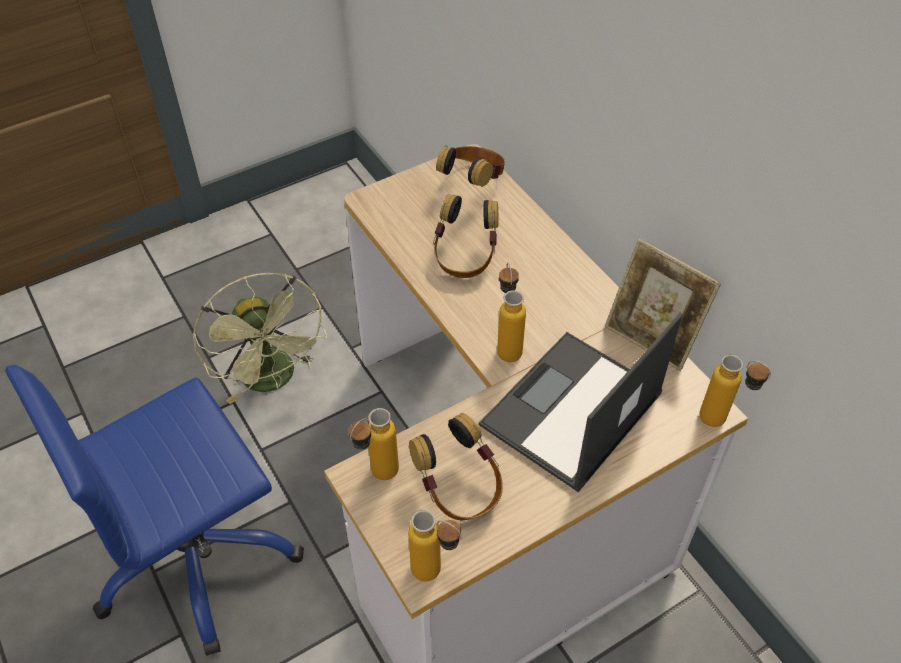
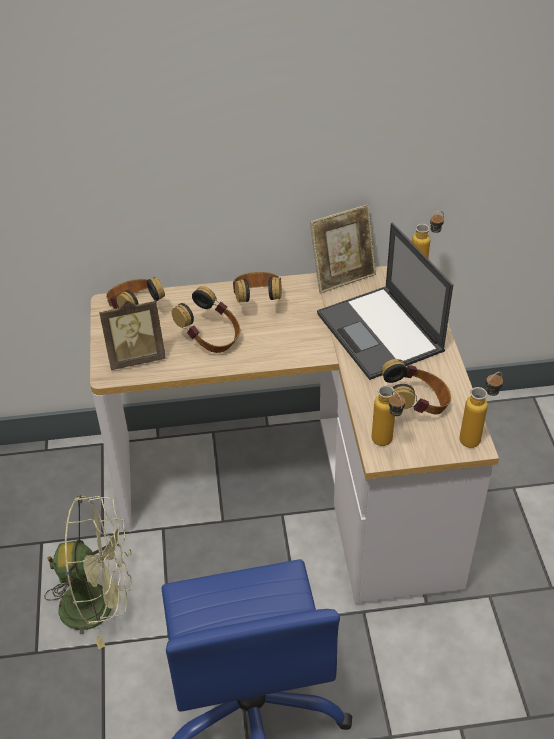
camera: 65 degrees left, 5 degrees down
bottle [497,263,526,362] -> none
none -> picture frame [99,300,165,370]
none -> headphones [233,272,282,302]

